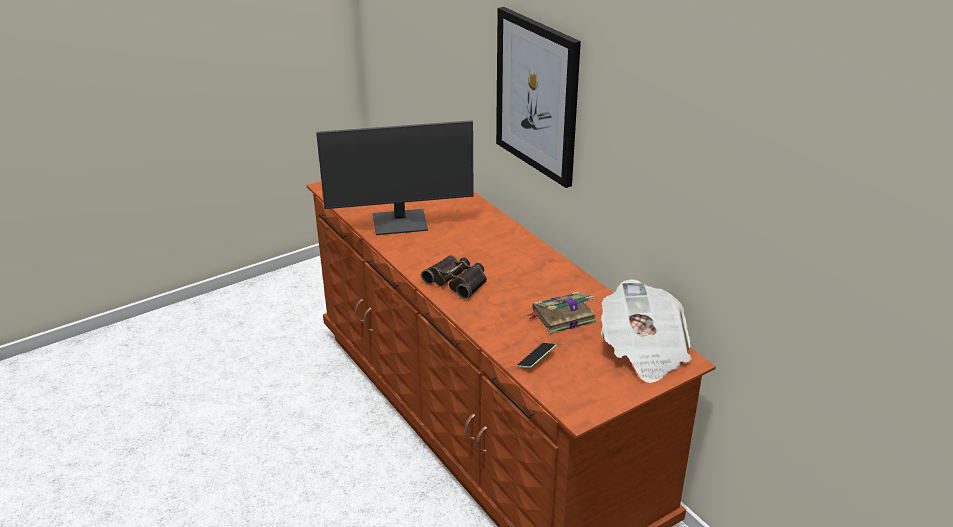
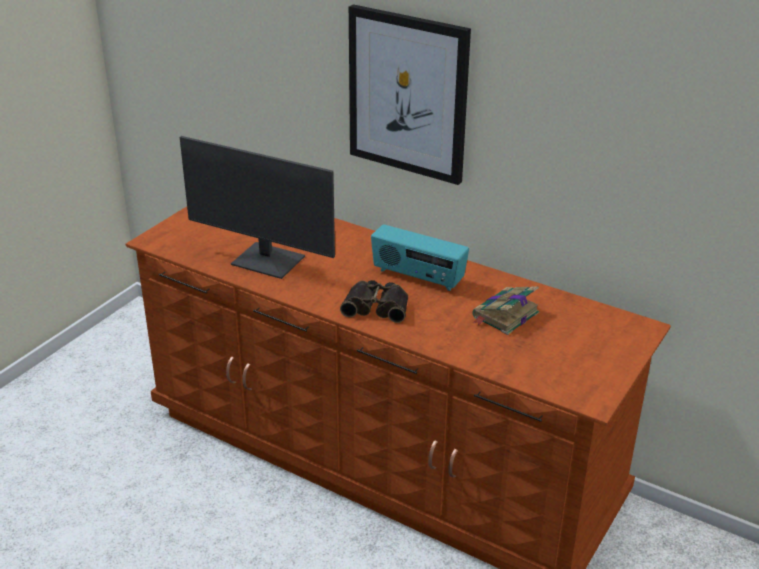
camera: 25 degrees left, 0 degrees up
monitor [316,120,474,235] -> monitor turned 60 degrees clockwise [180,136,335,279]
phone [517,343,557,368] -> none
newspaper [601,279,691,383] -> none
none -> radio [371,224,469,291]

